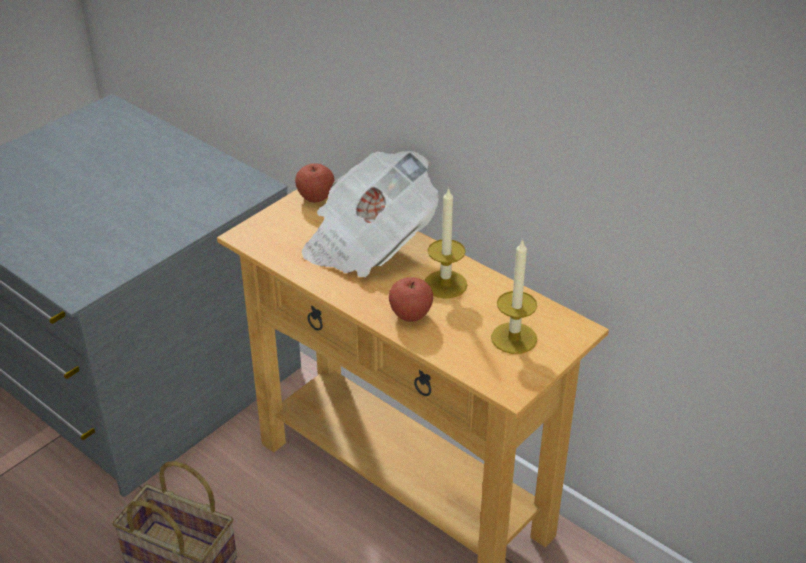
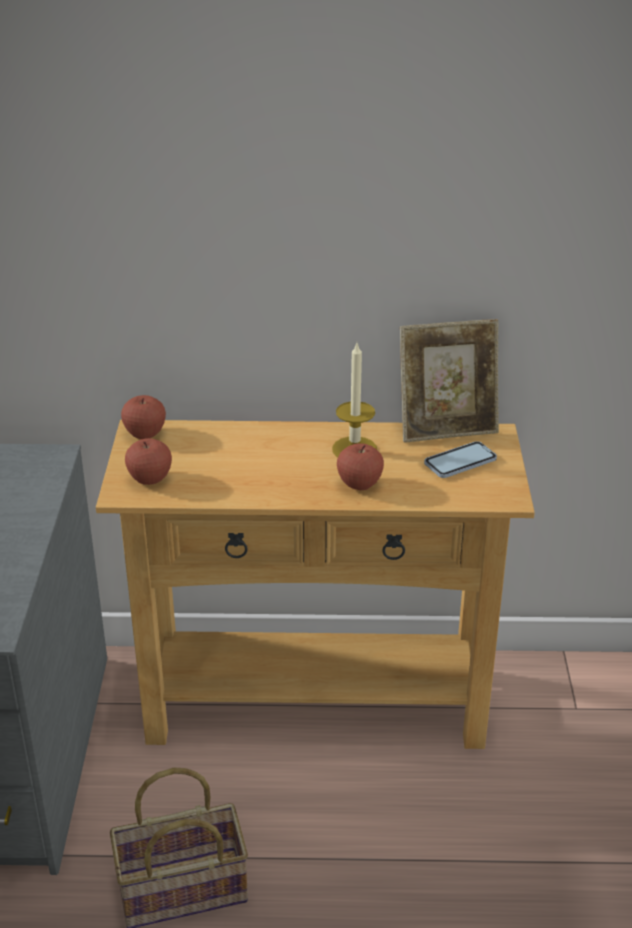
camera: 40 degrees left, 5 degrees down
newspaper [302,151,439,277] -> none
candle [491,239,537,354] -> phone [424,441,497,478]
none -> apple [125,438,172,485]
none -> picture frame [400,319,499,443]

